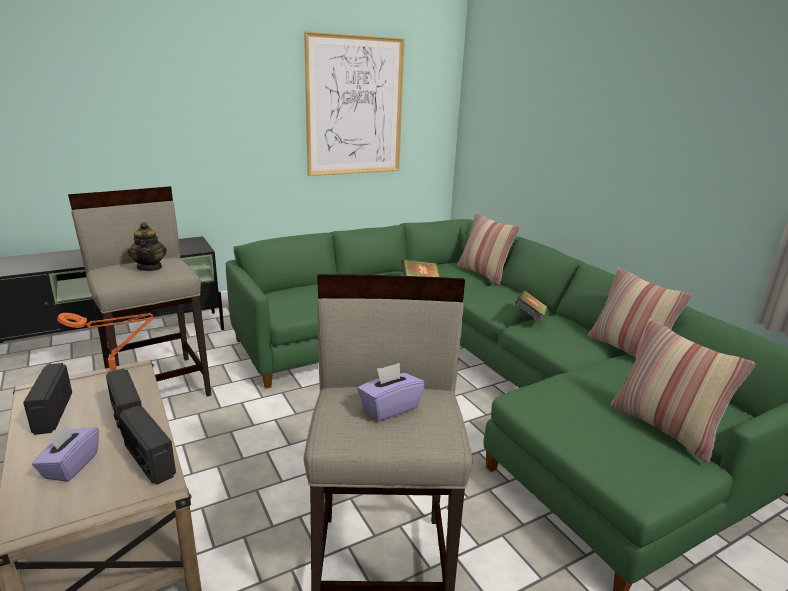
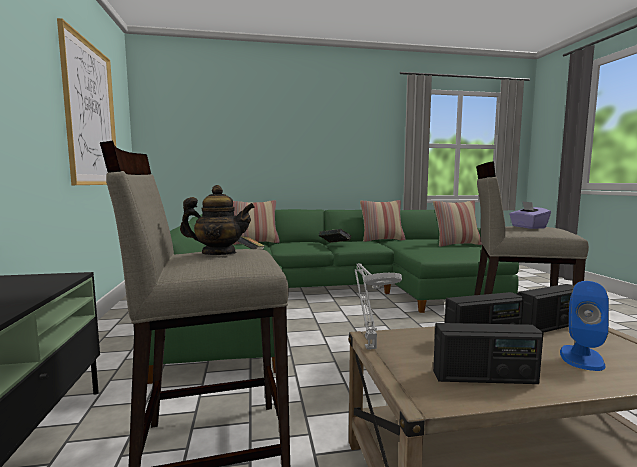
camera: 70 degrees left, 15 degrees down
purple tissue box [32,423,99,482] -> blue speaker [560,281,609,371]
orange table lamp [57,313,153,371] -> grey table lamp [355,263,402,350]

